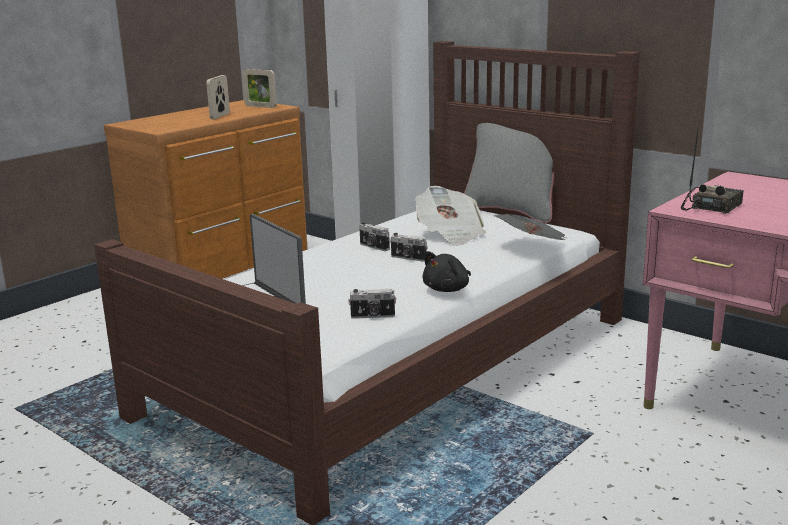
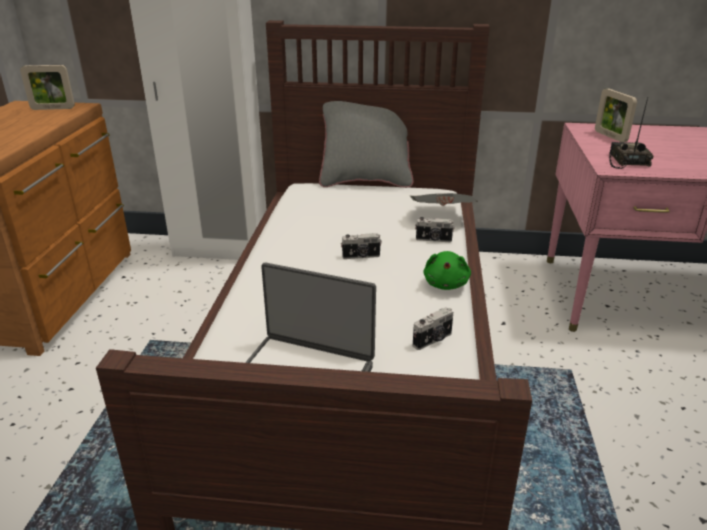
camera: 35 degrees left, 10 degrees up
picture frame [206,75,230,119] -> picture frame moved to [595,88,637,142]
camera [359,222,390,251] -> camera moved to [415,217,455,242]
newspaper [415,186,486,246] -> none
black plush toy [423,251,471,292] -> green plush toy [423,251,471,290]

